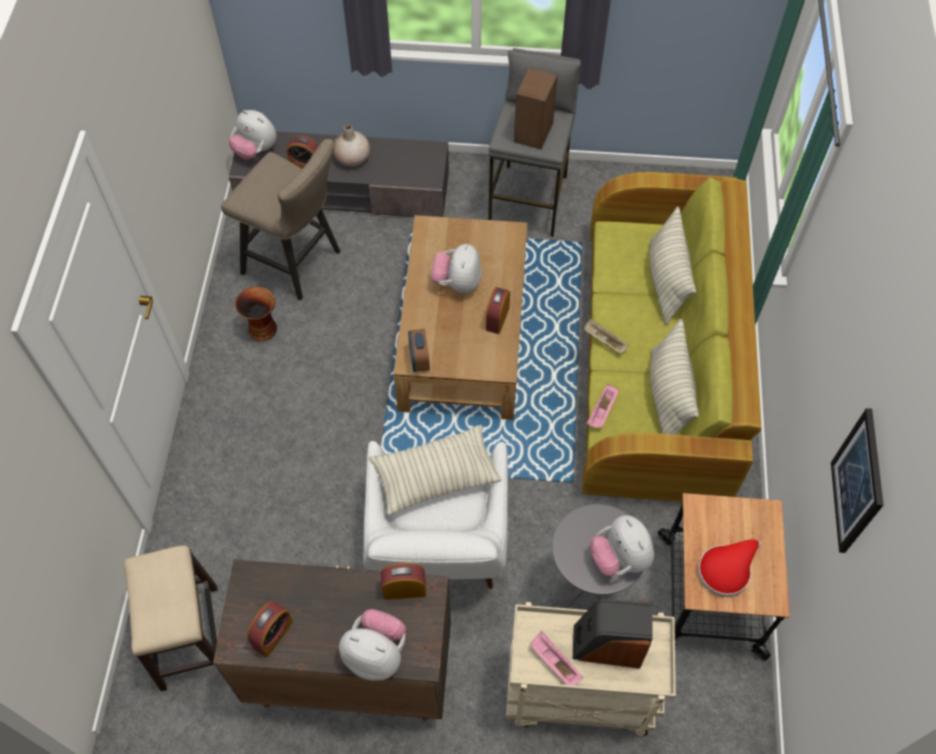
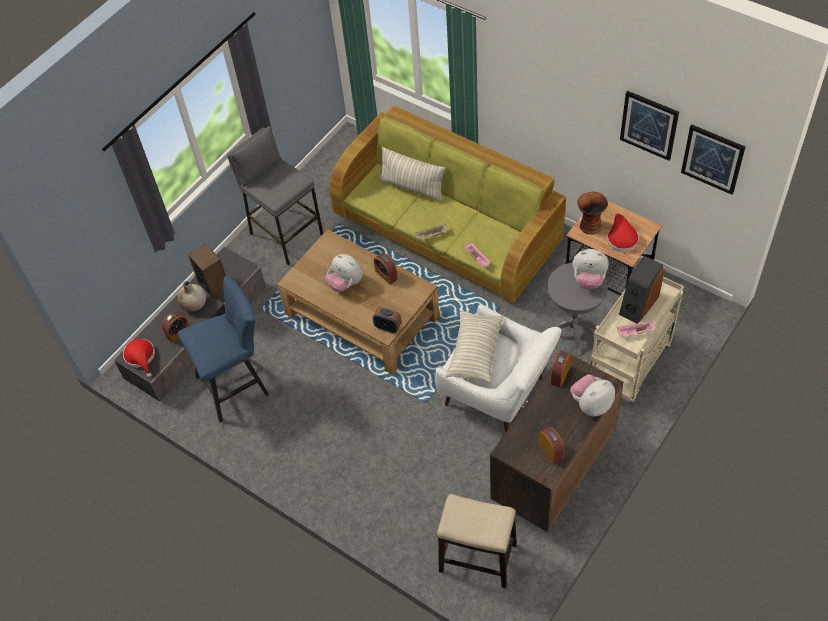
camera: 55 degrees left, 5 degrees down
beige stool [221,139,341,301] -> blue stool [178,275,269,422]
plush toy [229,110,277,160] -> red hat [123,339,155,377]
vase [235,286,277,342] -> vase moved to [578,192,608,235]
speaker [514,67,558,149] -> speaker moved to [188,243,226,299]
pillow [650,319,699,435] -> none
none -> picture [681,124,745,195]

